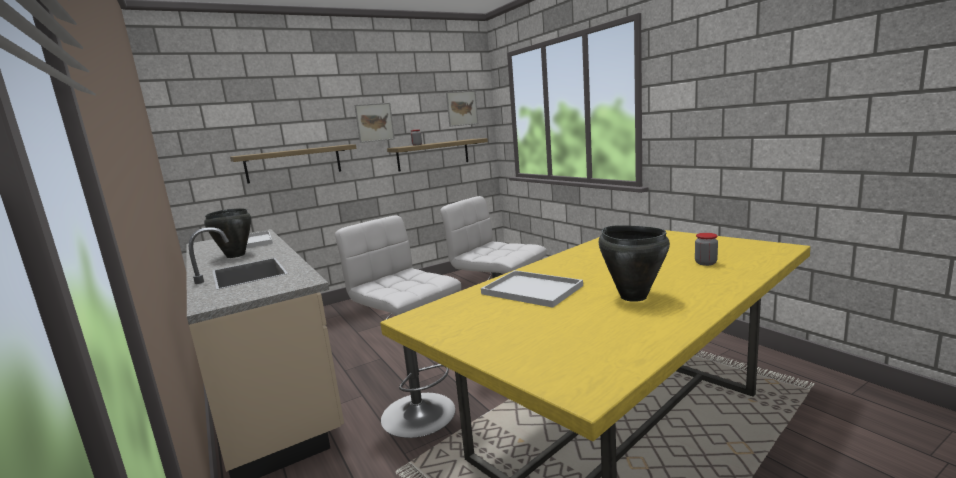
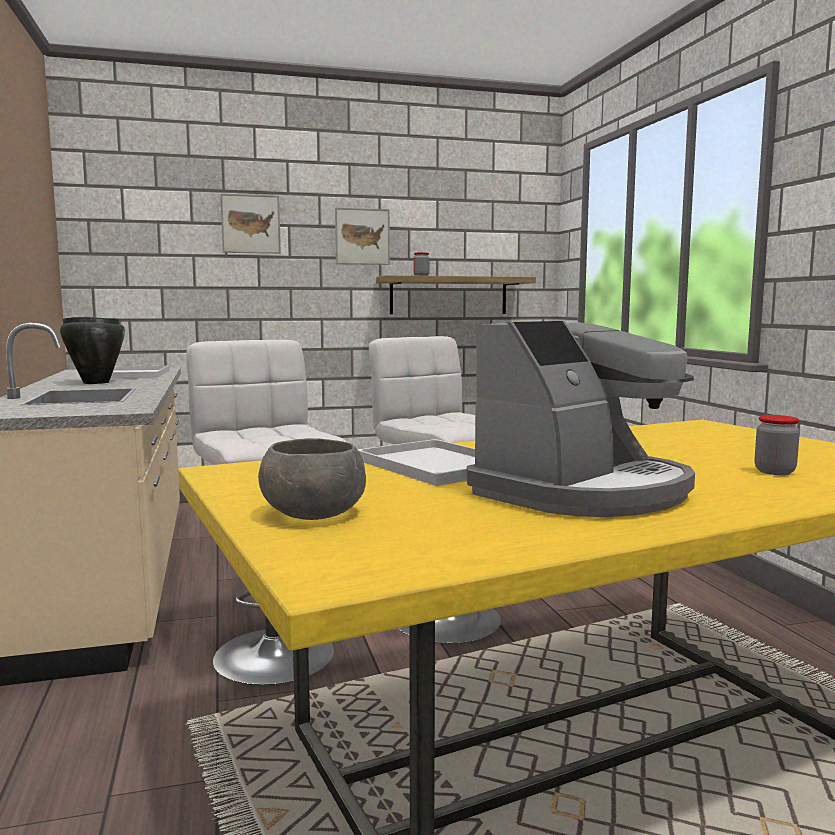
camera: 15 degrees right, 5 degrees down
shelf [230,144,357,184] -> none
picture [446,90,478,127] -> picture moved to [220,193,281,254]
black cooking pot [599,225,670,302] -> coffee machine [467,321,695,517]
none -> grey bowl [258,438,366,520]

